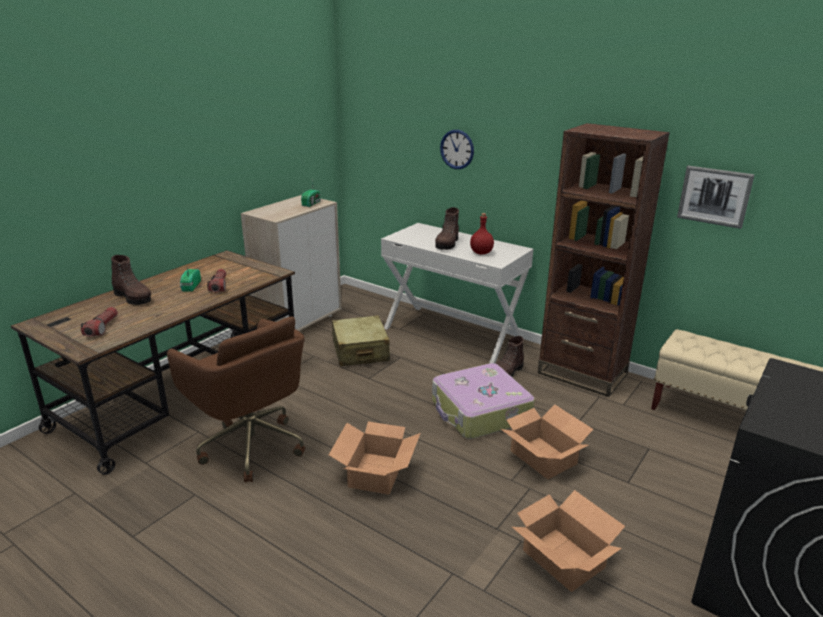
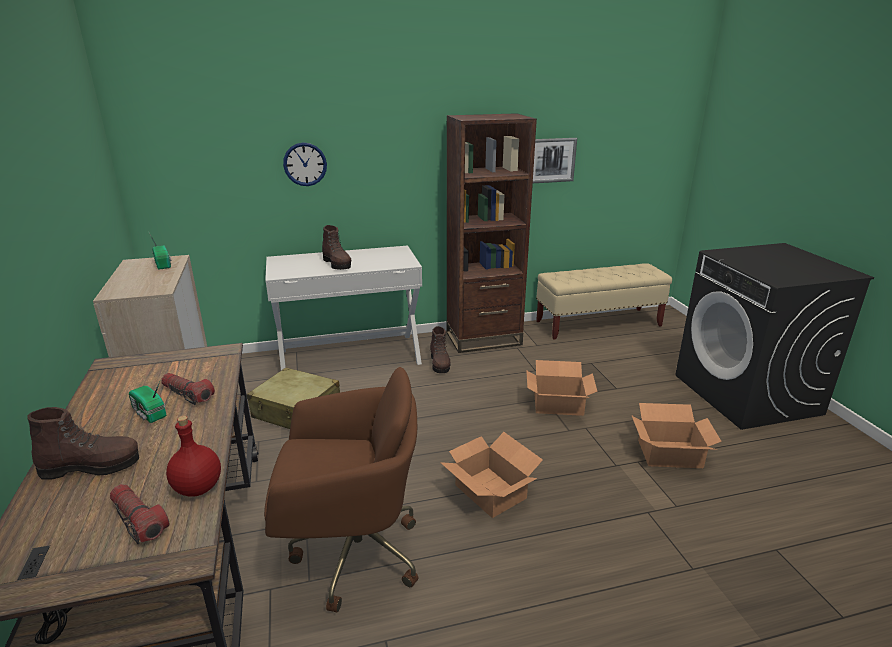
camera: 50 degrees left, 0 degrees up
suitcase [432,363,535,439] -> none
red bottle [470,213,494,255] -> red bottle moved to [166,416,221,497]

